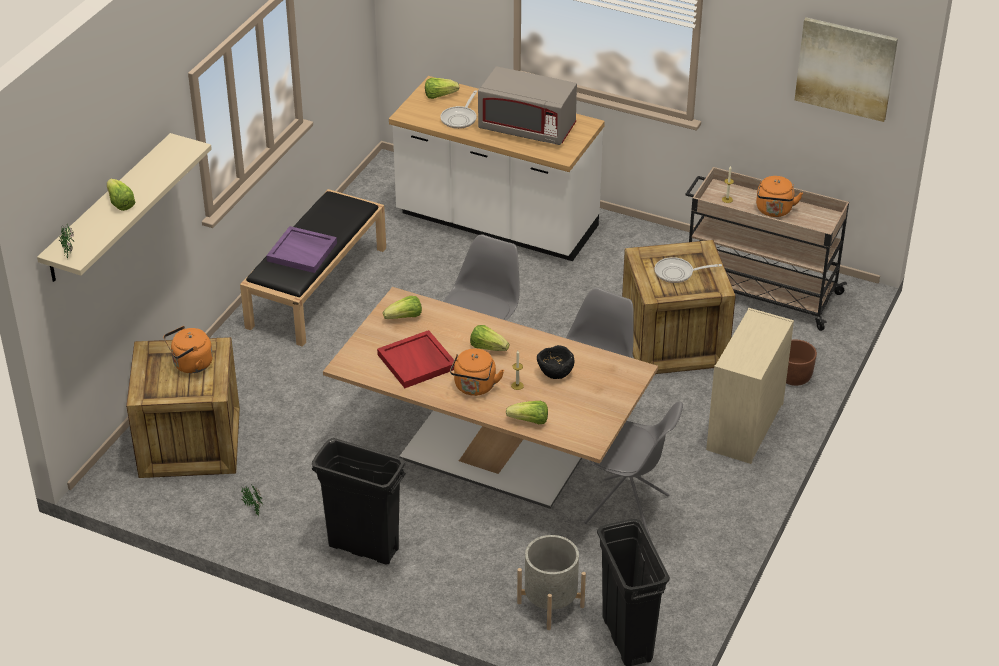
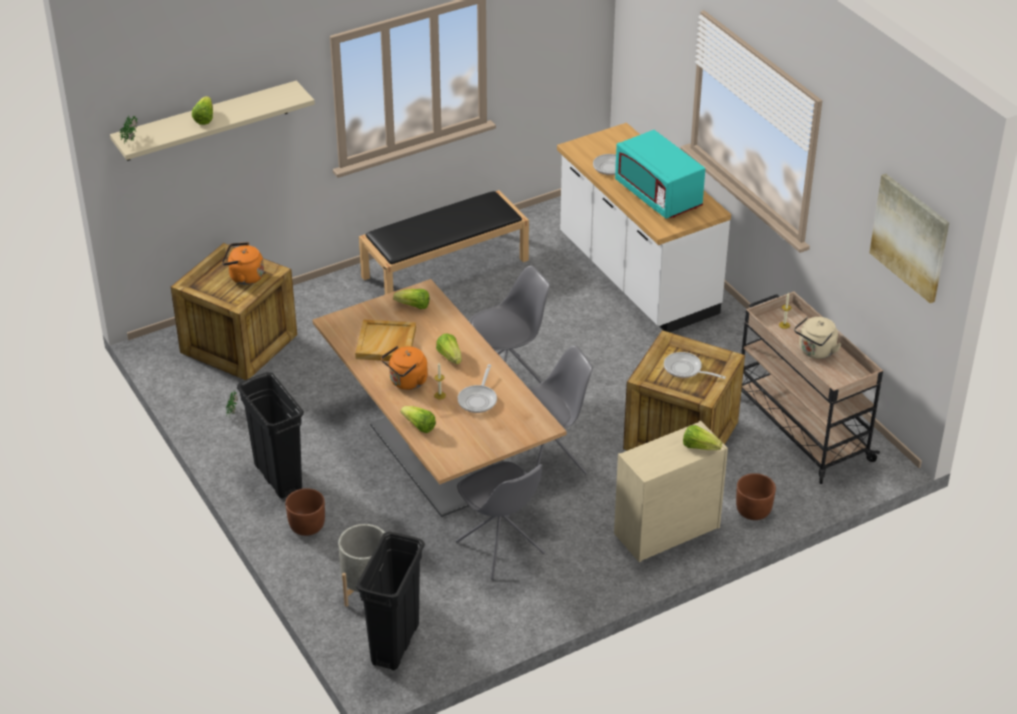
camera: 35 degrees right, 0 degrees up
purple tray [266,226,337,273] -> none
red tray [377,330,454,388] -> beige tray [355,319,416,361]
lettuce [425,78,459,99] -> lettuce moved to [683,425,722,450]
grey microwave [478,66,577,145] -> turquoise microwave [615,130,705,219]
black bowl [537,345,574,379] -> frying pan [458,364,497,413]
orange kettle [756,176,803,217] -> beige kettle [794,317,842,359]
none -> brown planter [285,488,325,536]

